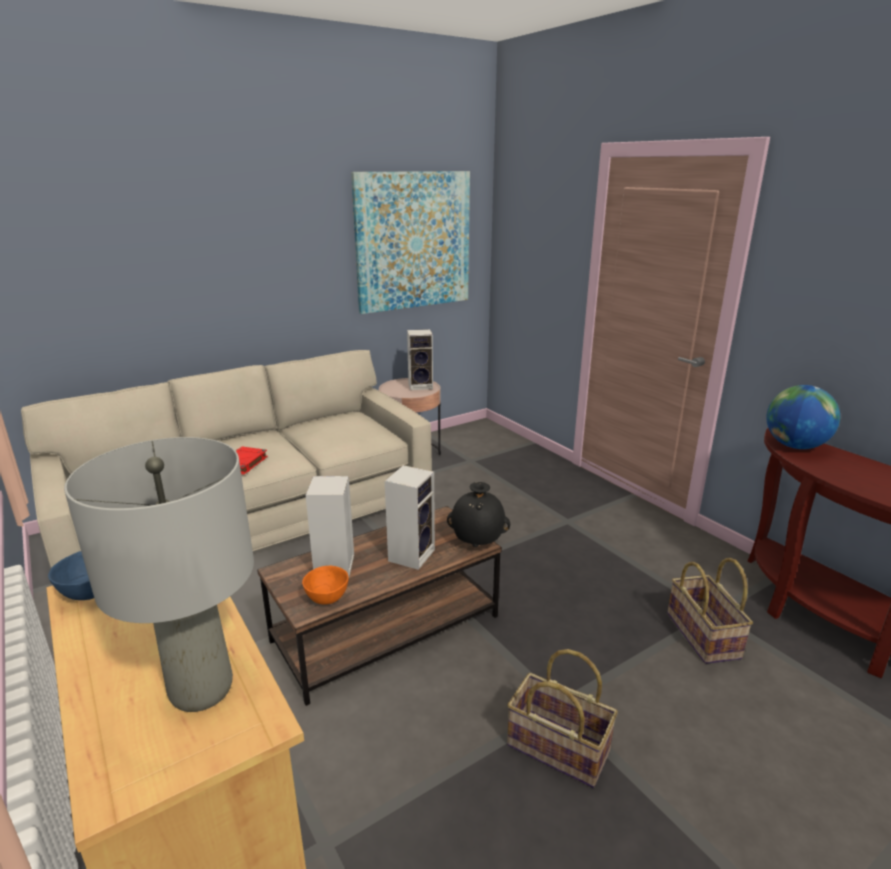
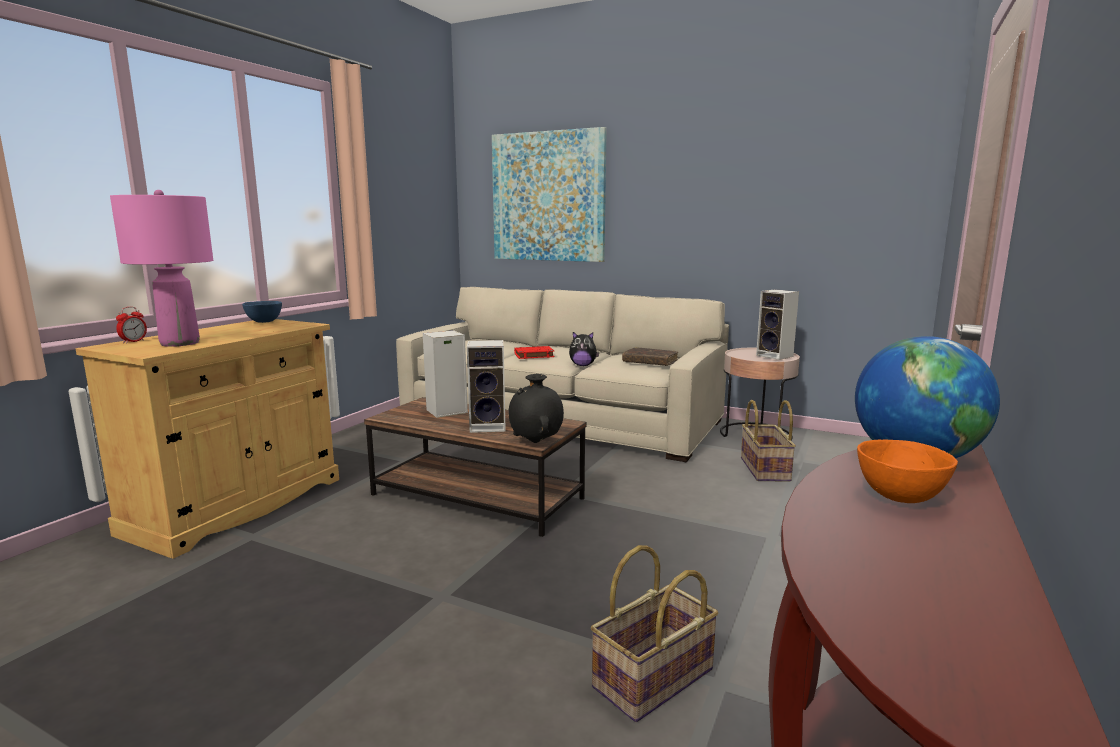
camera: 60 degrees right, 10 degrees down
grey table lamp [64,437,254,712] -> pink table lamp [110,190,213,347]
orange bowl [302,566,349,605] -> orange bowl moved to [857,440,958,503]
picture [351,171,470,314] -> picture moved to [492,127,607,262]
basket [507,649,618,788] -> basket moved to [741,400,796,482]
none -> alarm clock [116,307,147,343]
none -> plush toy [569,332,599,366]
none -> brown book [622,347,678,366]

